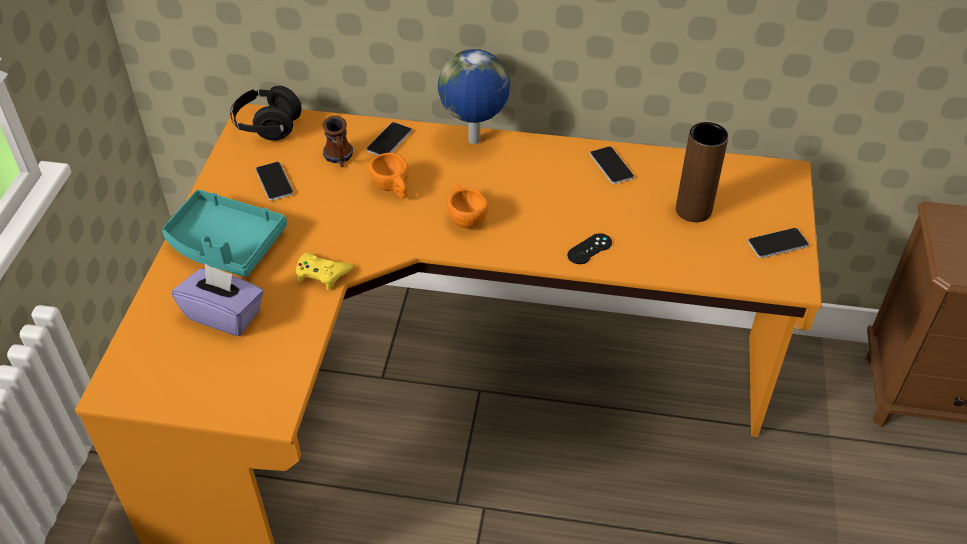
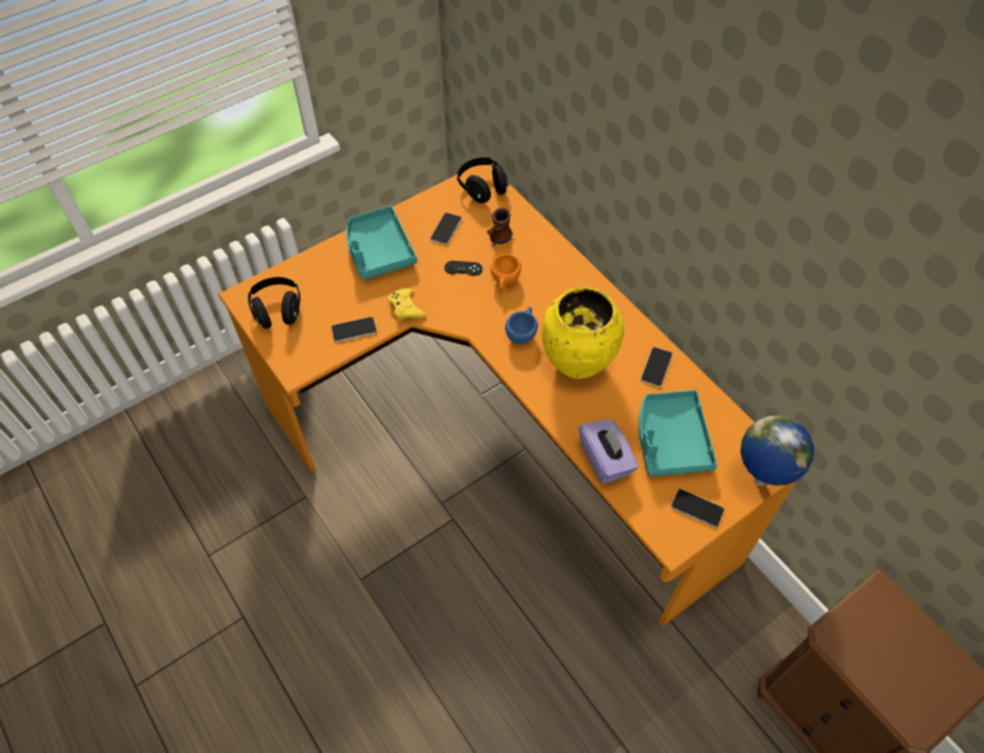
camera: 45 degrees right, 10 degrees up
purple tissue box [172,263,264,336] -> purple tissue box moved to [579,419,638,484]
phone [366,122,412,156] -> phone moved to [331,317,377,342]
globe [438,49,510,144] -> globe moved to [741,415,814,486]
orange cup [447,184,488,229] -> blue cup [505,307,538,344]
black game controller [567,233,612,264] -> black game controller moved to [444,261,483,276]
brown vase [676,122,729,222] -> turquoise tray [638,390,718,476]
none -> black headphones [248,277,300,329]
none -> yellow vase [542,287,624,379]

